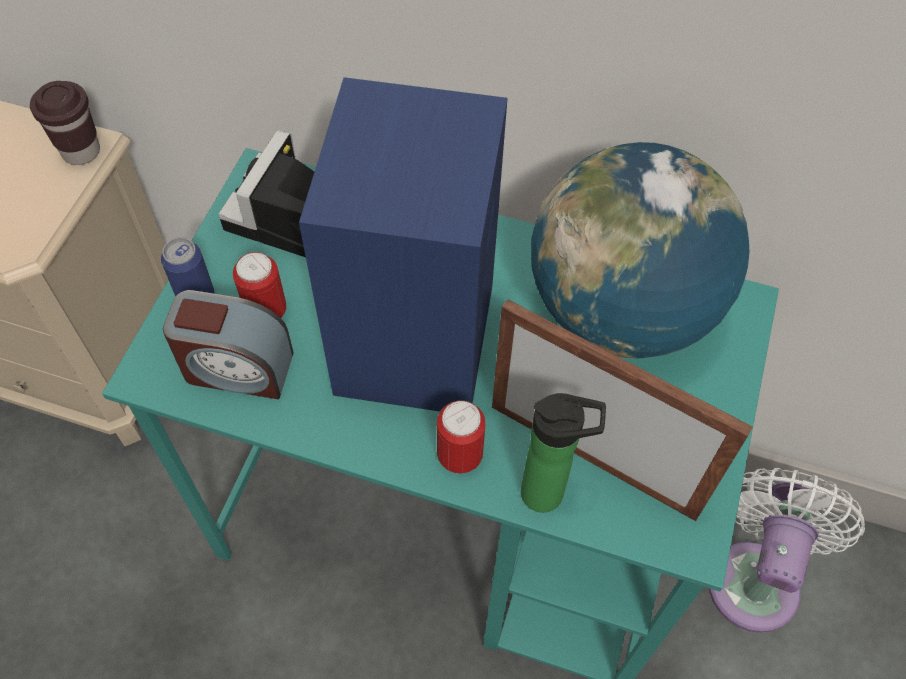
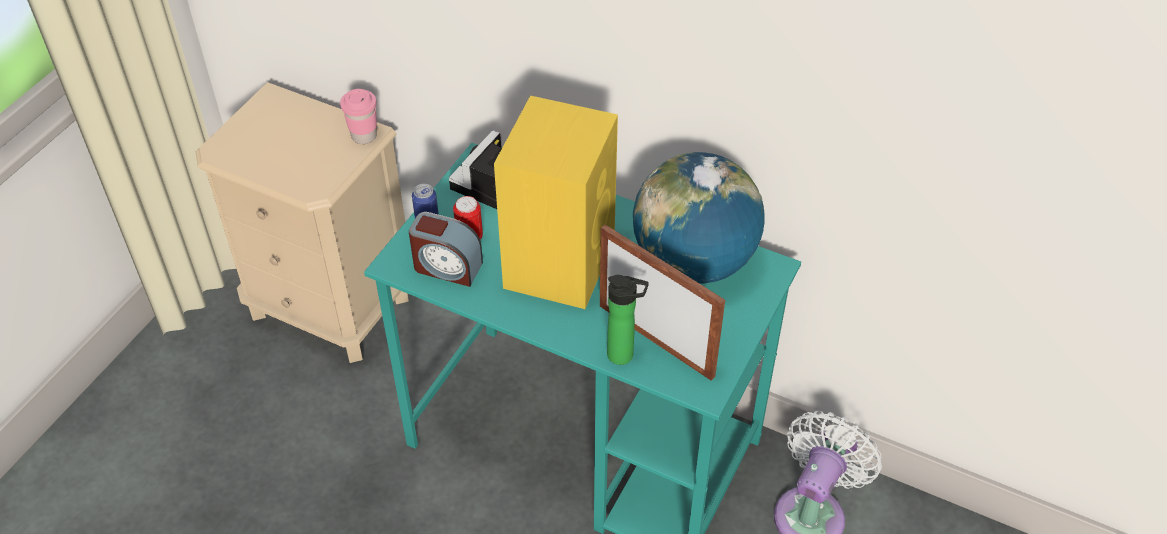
camera: 10 degrees right, 10 degrees down
brown cup [30,81,100,165] -> pink cup [340,89,377,144]
blue speaker [299,77,508,411] -> yellow speaker [494,96,618,309]
can [437,400,485,474] -> none

